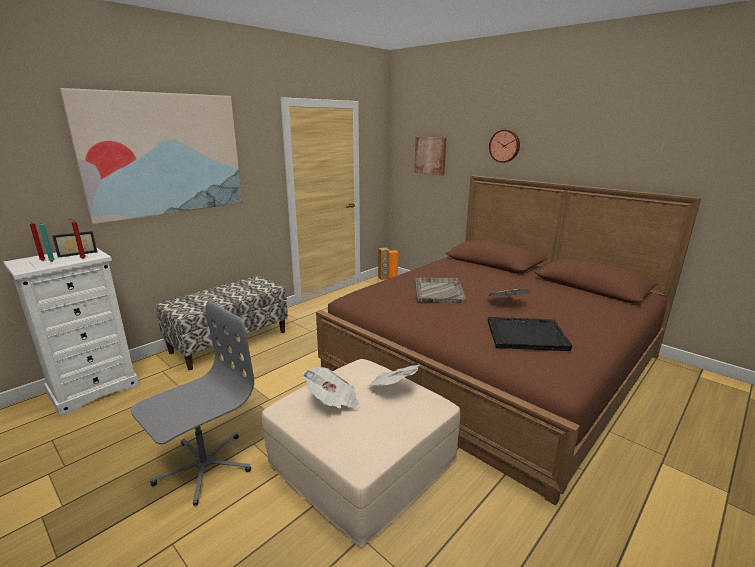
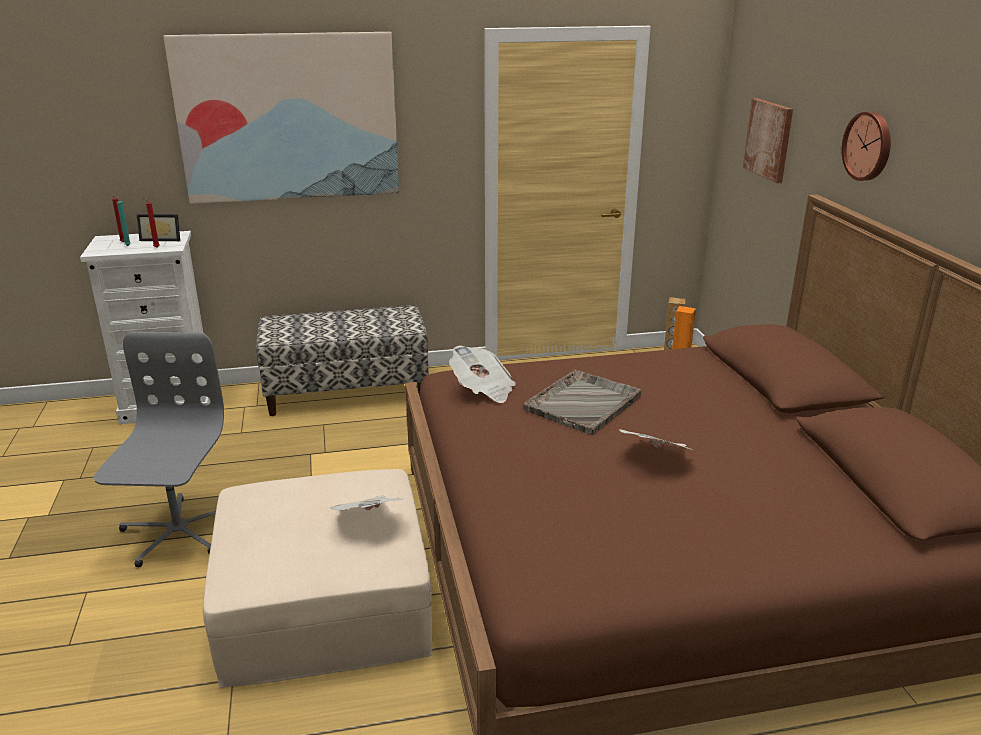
camera: 35 degrees right, 5 degrees up
grey office chair [131,301,254,506] -> grey office chair turned 75 degrees counterclockwise [94,332,224,567]
newspaper [302,367,360,409] -> newspaper moved to [449,345,516,403]
black tray [488,317,572,351] -> none

